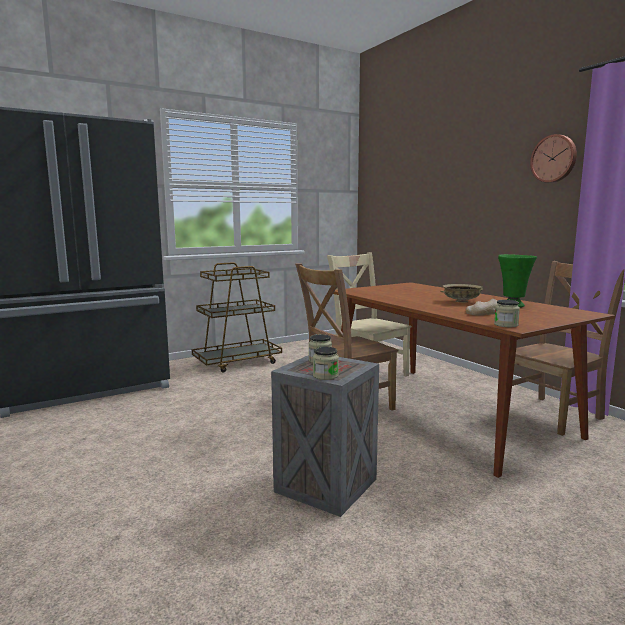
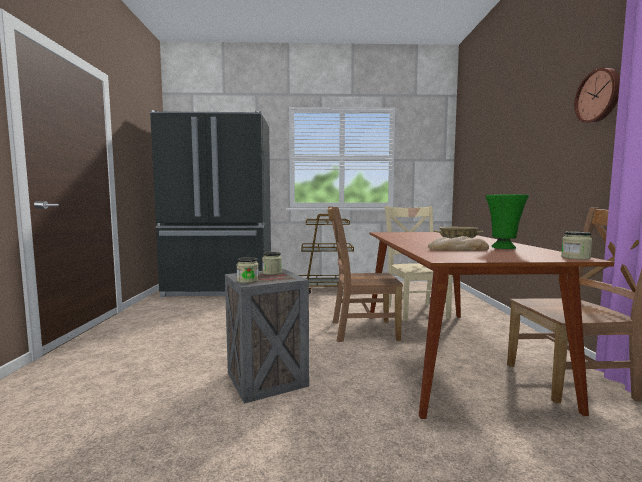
camera: 30 degrees right, 5 degrees down
jar [494,300,520,327] -> jar moved to [561,231,592,260]

